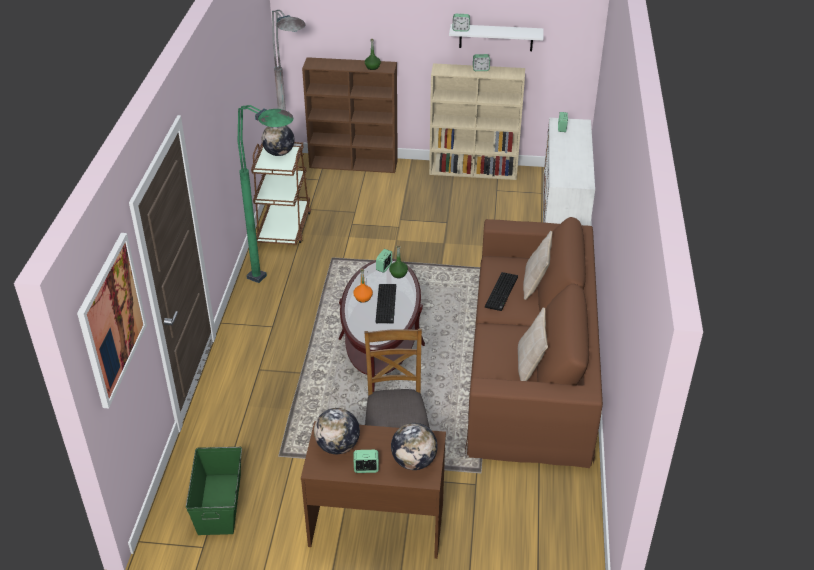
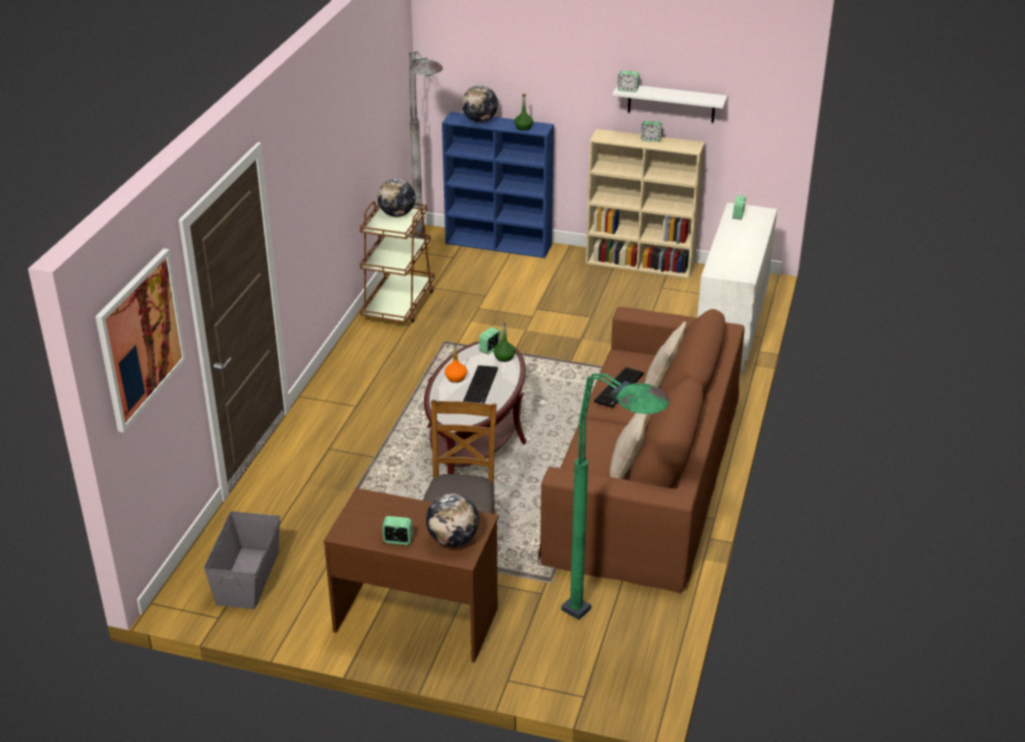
camera: 10 degrees right, 5 degrees down
green storage box [186,447,242,535] -> grey storage box [204,511,280,609]
green floor lamp [238,105,294,283] -> green floor lamp moved to [561,373,669,620]
brown bookcase [302,57,398,173] -> blue bookcase [442,112,554,258]
globe [314,408,360,454] -> globe moved to [462,85,498,122]

